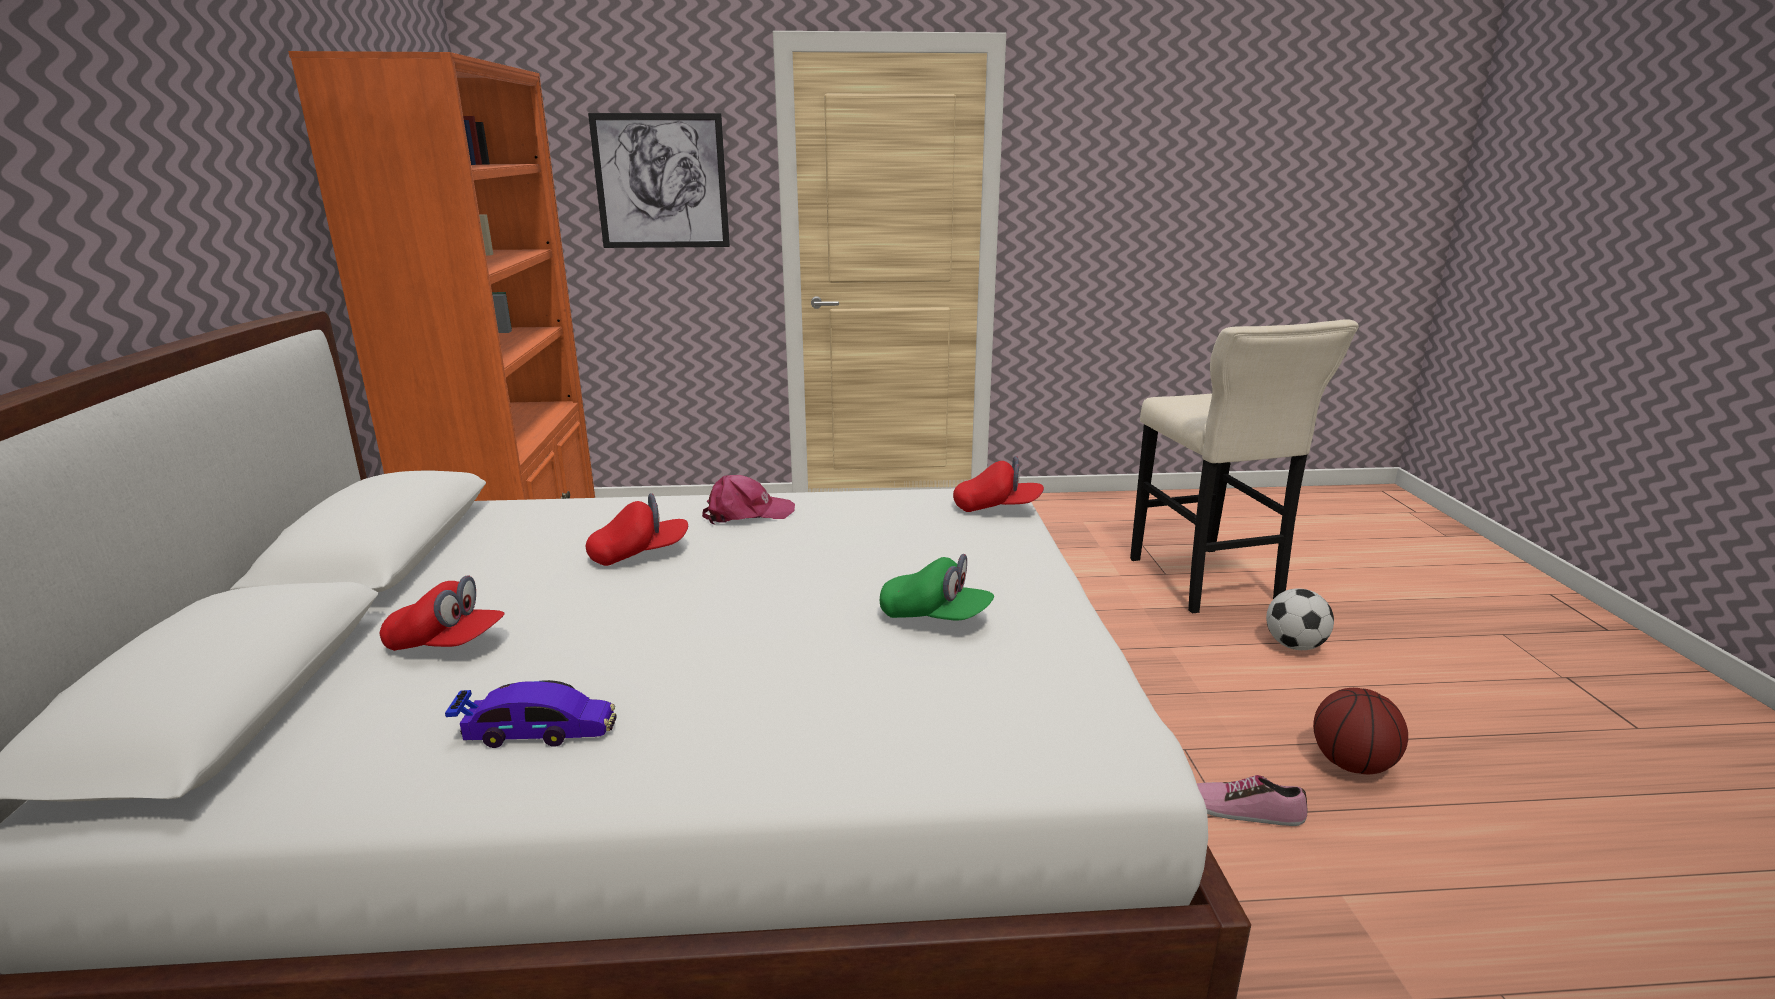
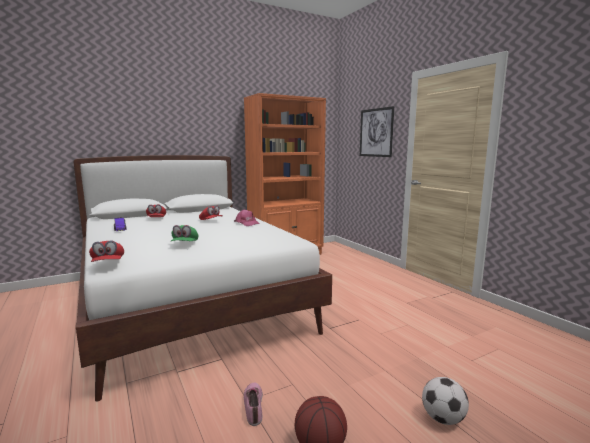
camera: 65 degrees right, 10 degrees down
red cap [953,456,1044,512] -> red cap moved to [89,240,124,262]
beige stool [1130,319,1359,614] -> none

